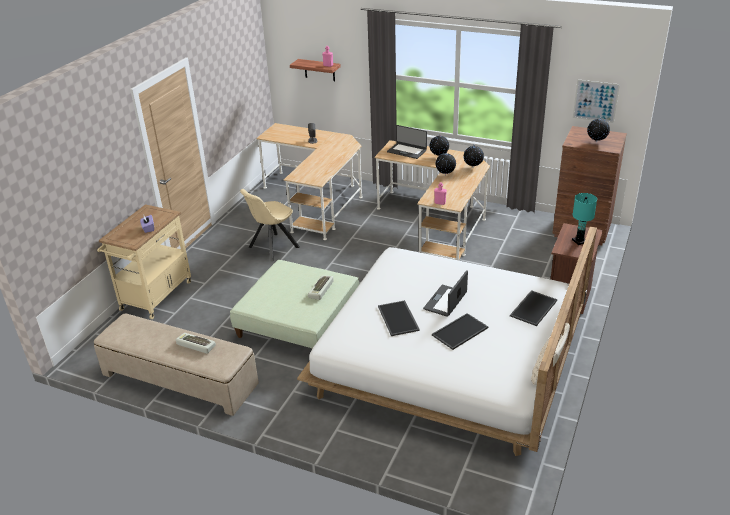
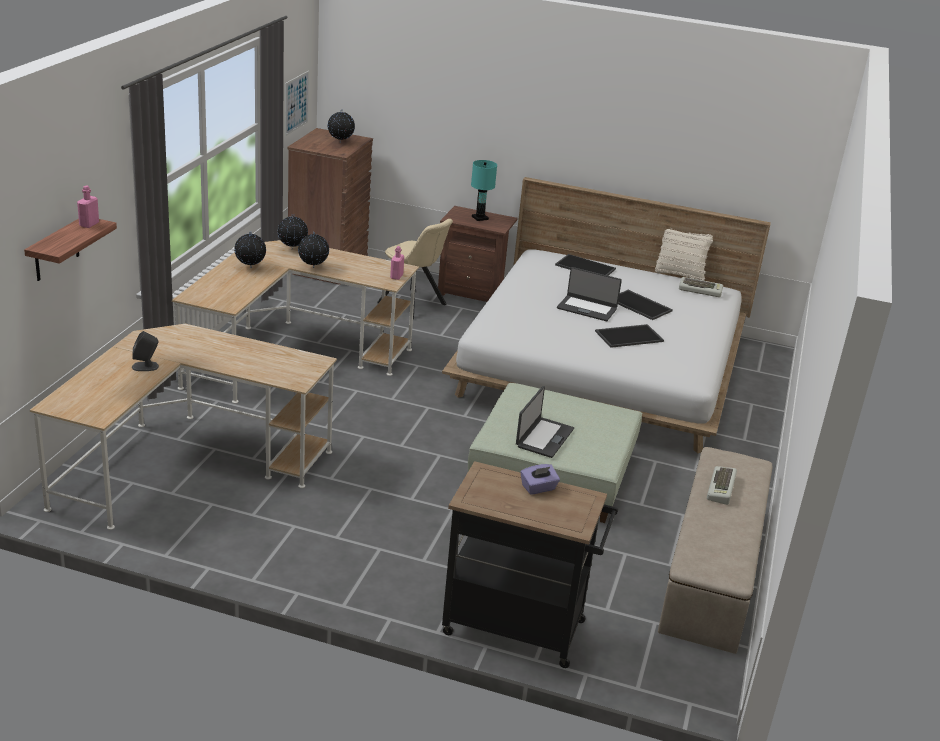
camera: 100 degrees left, 5 degrees down
beige cart [97,204,191,319] -> black cart [442,461,618,668]
beige chair [240,189,300,262] -> beige chair moved to [377,219,453,319]
keyboard [308,275,334,300] -> keyboard moved to [679,277,723,297]
laptop [387,125,427,159] -> laptop moved to [516,386,574,458]

